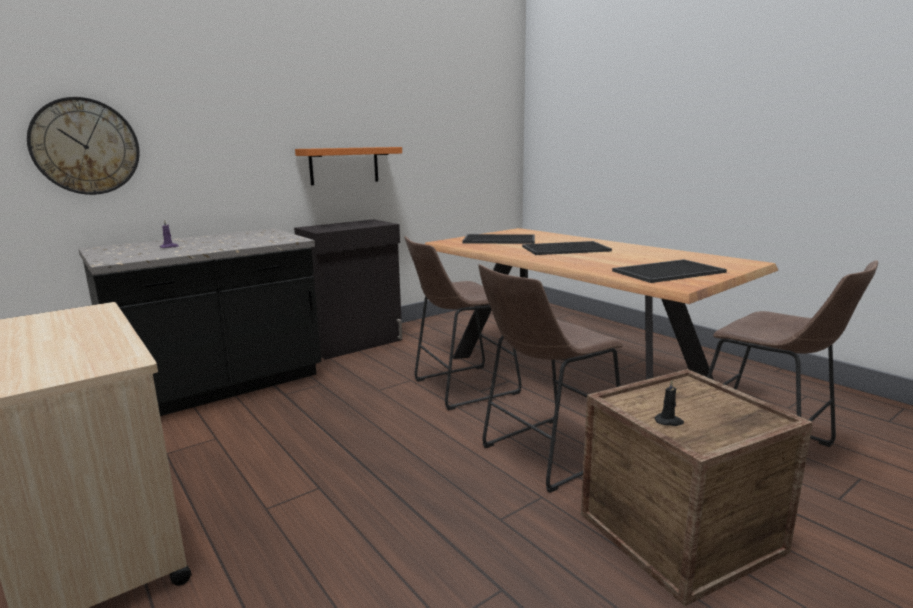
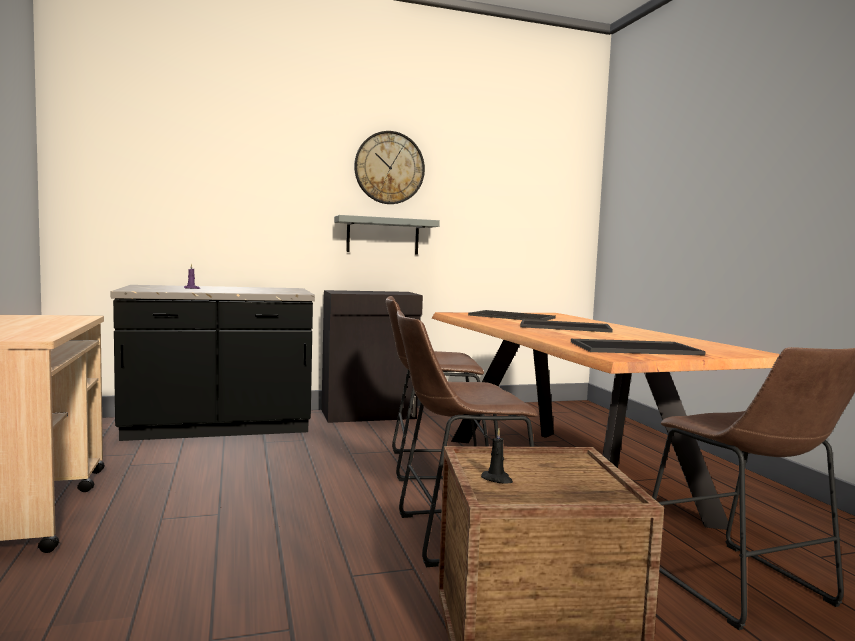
camera: 20 degrees right, 10 degrees down
wall clock [27,97,140,195] -> wall clock moved to [354,131,425,204]
orange shelf [295,147,402,185] -> grey shelf [334,215,440,255]

